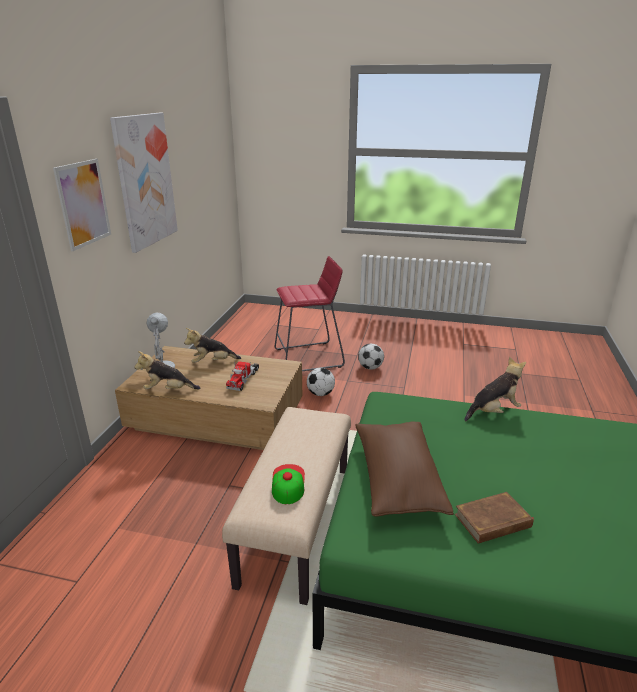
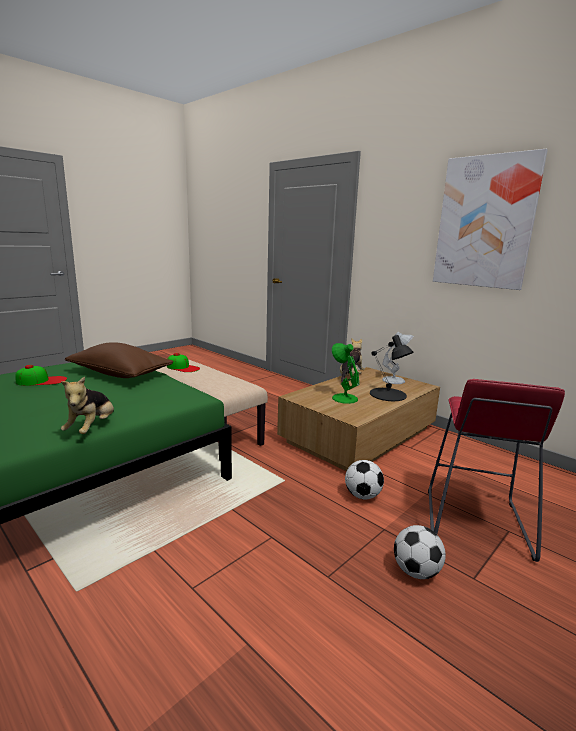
camera: 120 degrees right, 10 degrees down
picture [53,159,111,251] -> none
plush toy [184,328,241,363] -> black table lamp [370,335,414,401]
toy truck [226,361,259,391] -> green table lamp [332,343,359,404]
brown book [455,492,534,544] -> cap [15,365,67,386]

